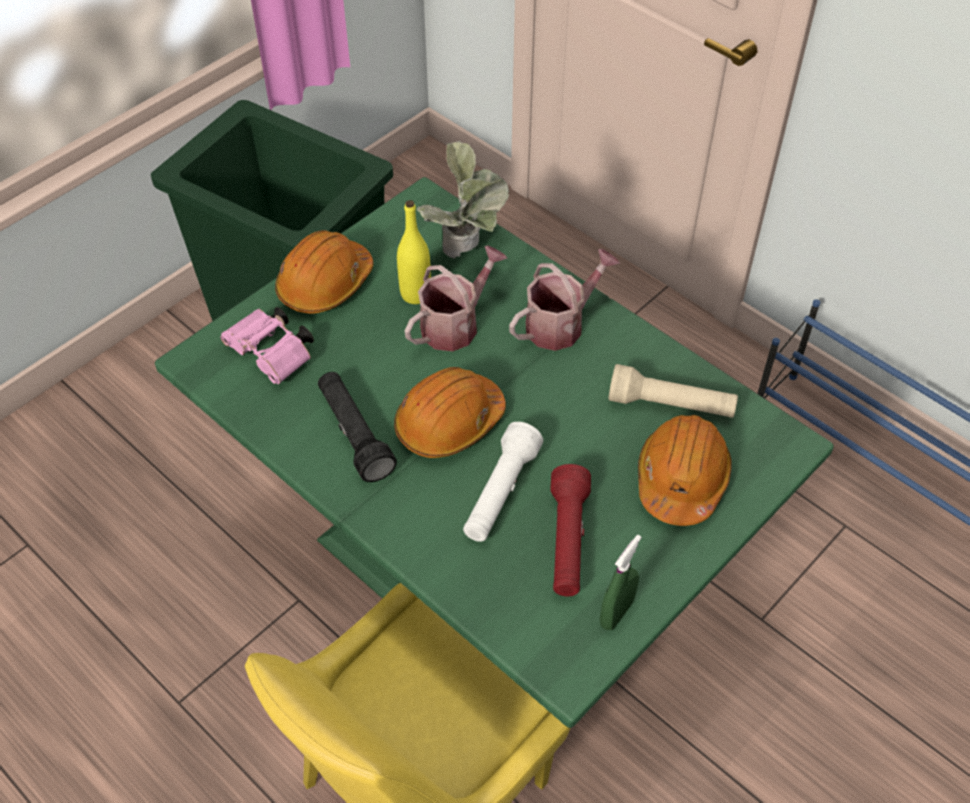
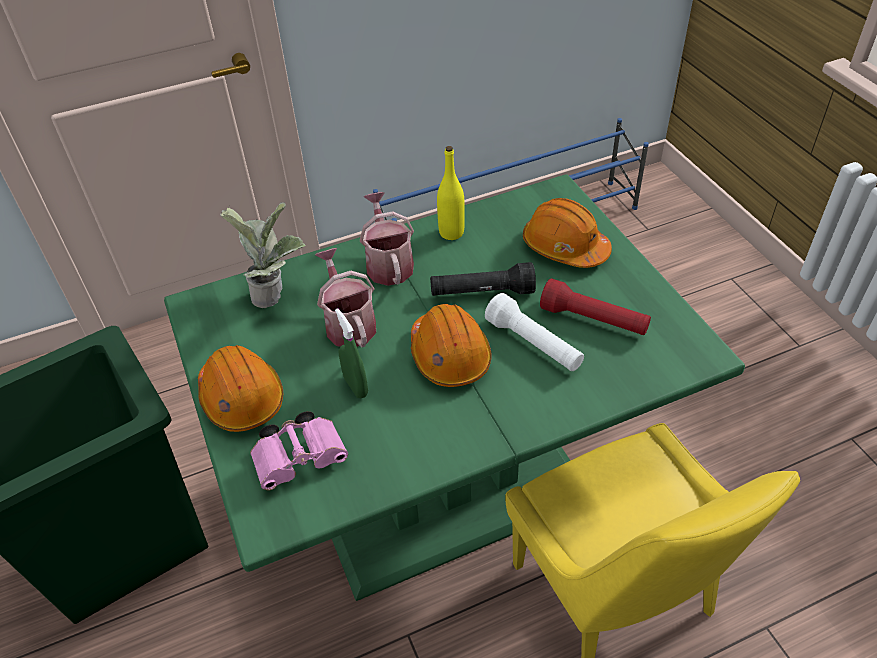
camera: 65 degrees left, 5 degrees down
black flashlight [318,372,397,482] -> black flashlight moved to [430,262,536,296]
yellow bottle [397,200,431,304] -> yellow bottle moved to [437,146,465,240]
green spray bottle [600,535,642,630] -> green spray bottle moved to [335,308,368,398]
beige flashlight [608,364,738,418] -> none

